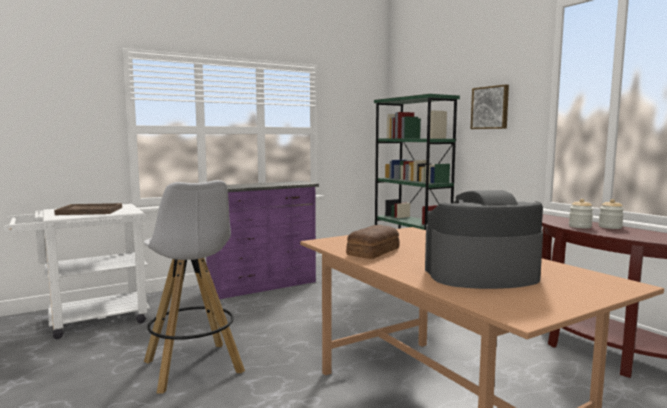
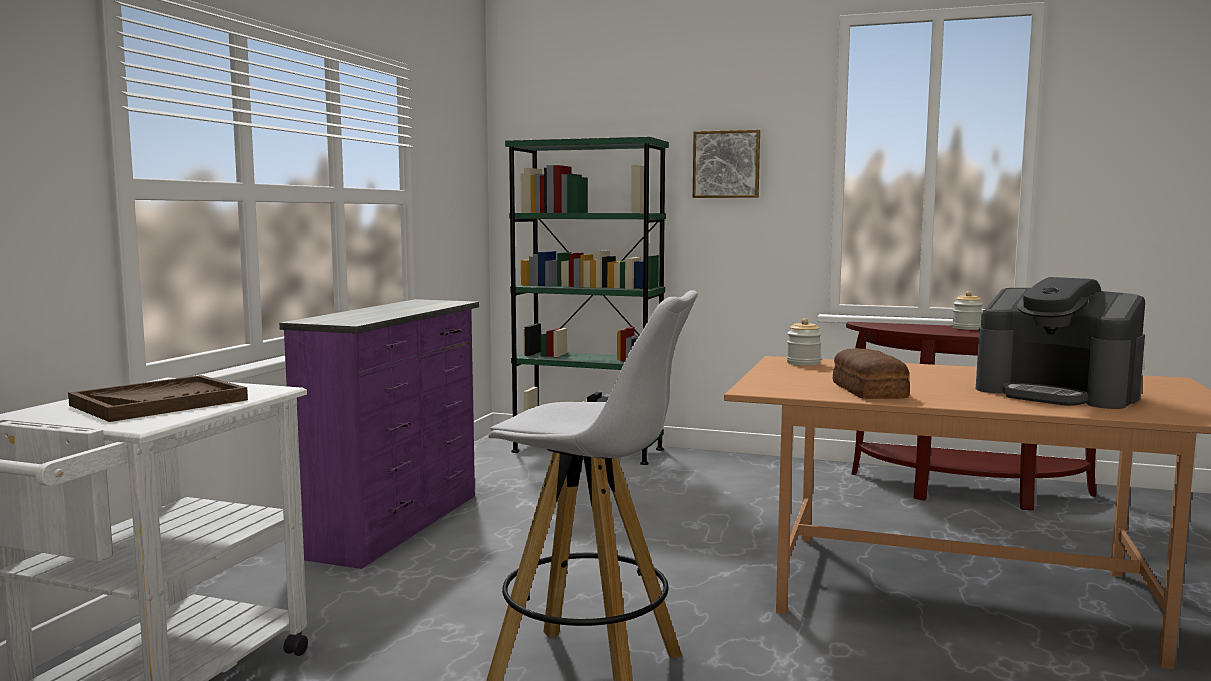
camera: 40 degrees left, 0 degrees up
coffee machine [425,190,543,289] -> coffee machine turned 90 degrees counterclockwise [976,277,1145,409]
jar [569,199,593,228] -> jar moved to [787,318,822,366]

